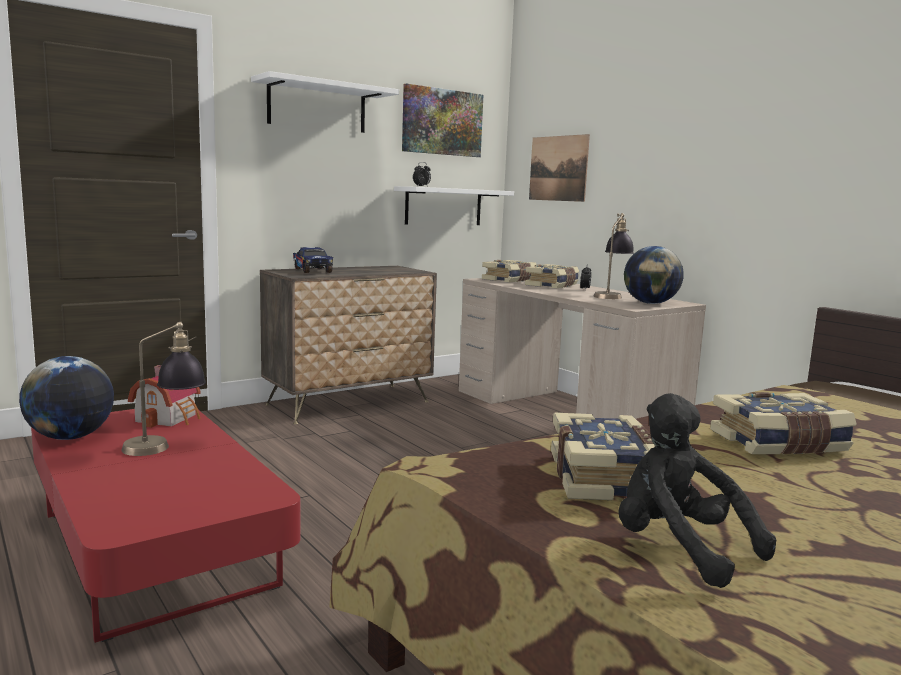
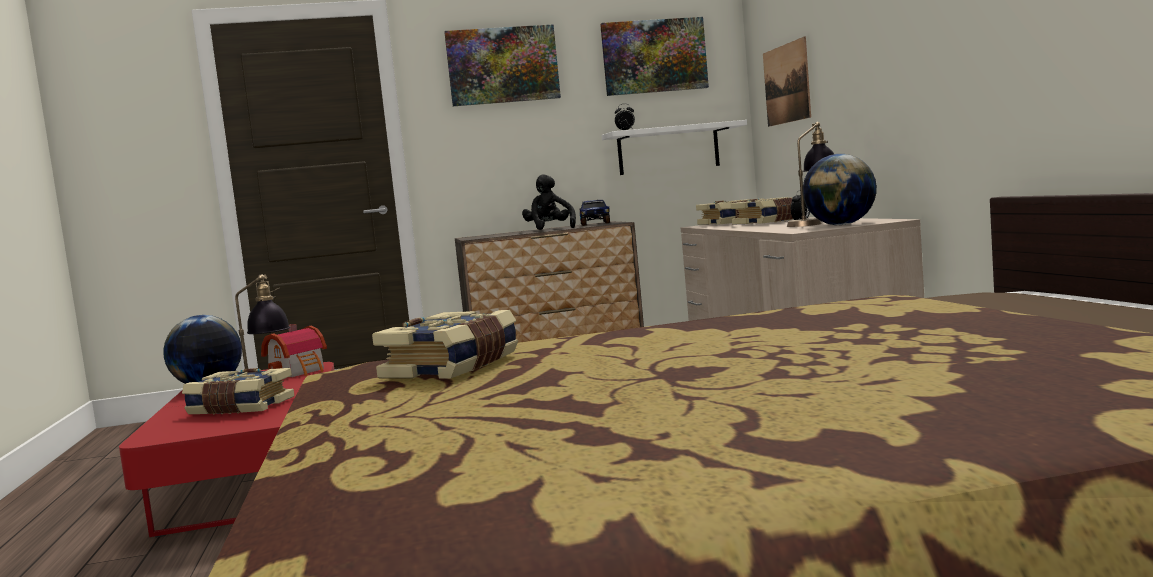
camera: 25 degrees right, 5 degrees down
white shelf [251,71,399,133] -> picture [444,24,561,106]
toy truck [293,247,333,273] -> toy truck moved to [579,200,610,226]
black plush toy [618,393,776,588] -> black plush toy moved to [522,174,576,230]
book [710,392,857,454] -> book moved to [182,368,294,414]

